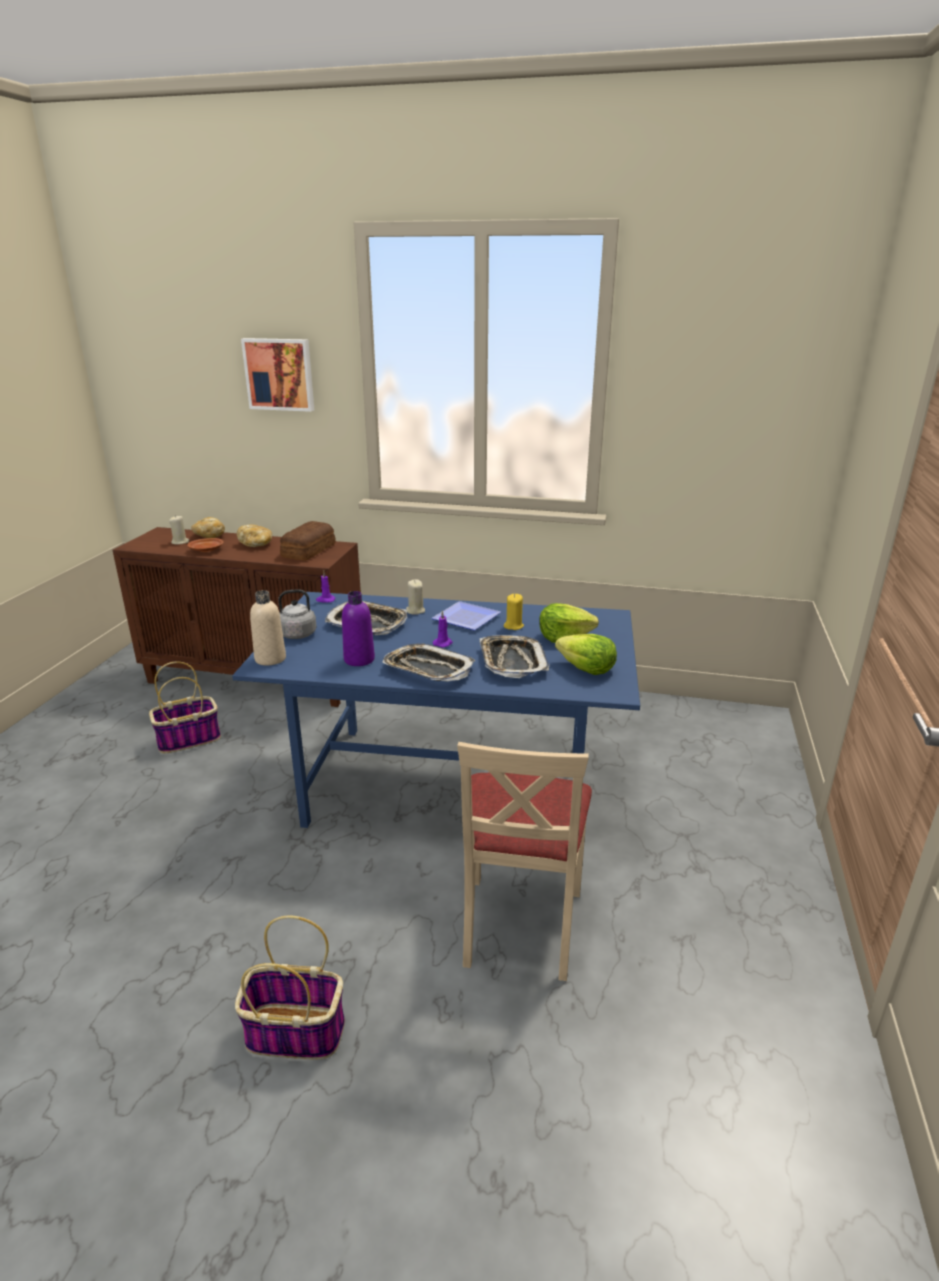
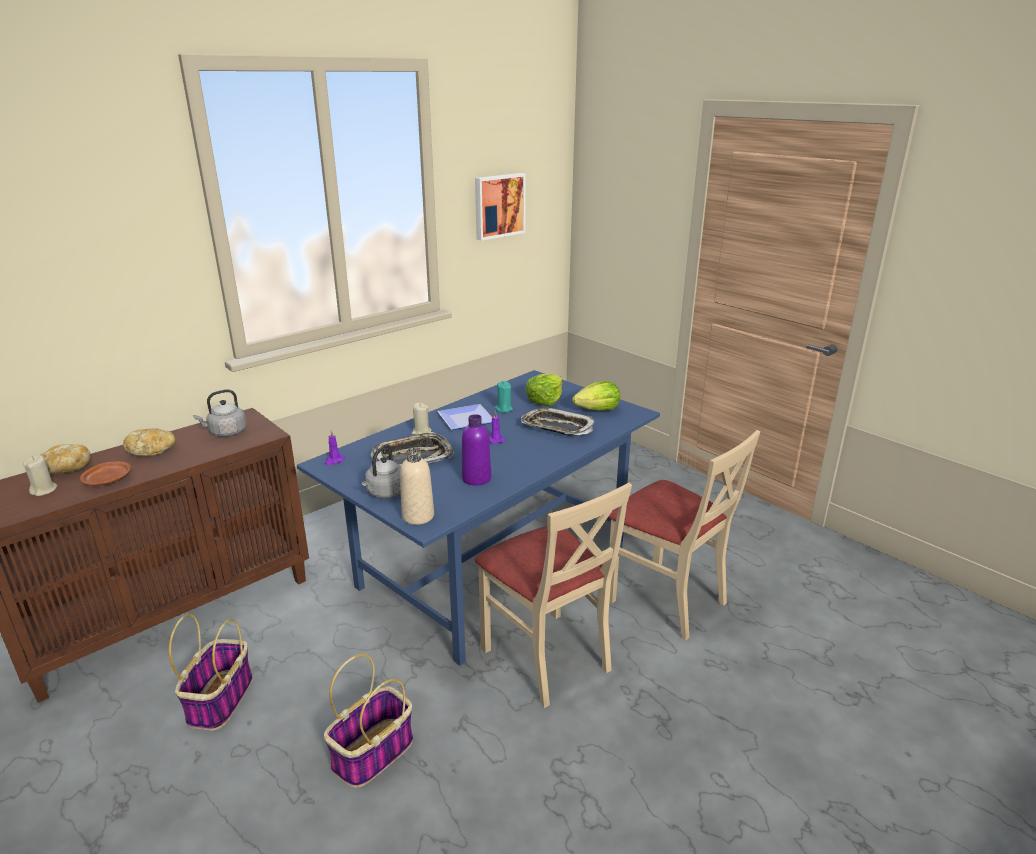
camera: 55 degrees left, 0 degrees up
basket [235,915,345,1060] -> basket moved to [324,654,413,788]
picture [241,338,314,412] -> picture moved to [475,173,526,241]
bread [280,521,335,560] -> grey kettle [193,389,247,437]
tray [382,643,475,682] -> none
yellow candle [504,594,524,630] -> turquoise candle [495,381,513,412]
none -> beige chair [475,483,632,708]

